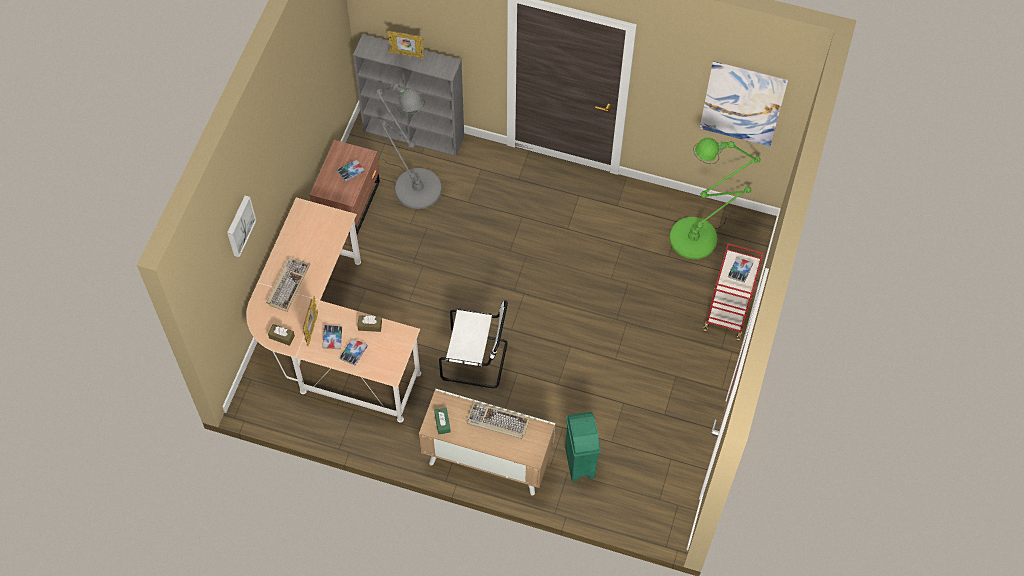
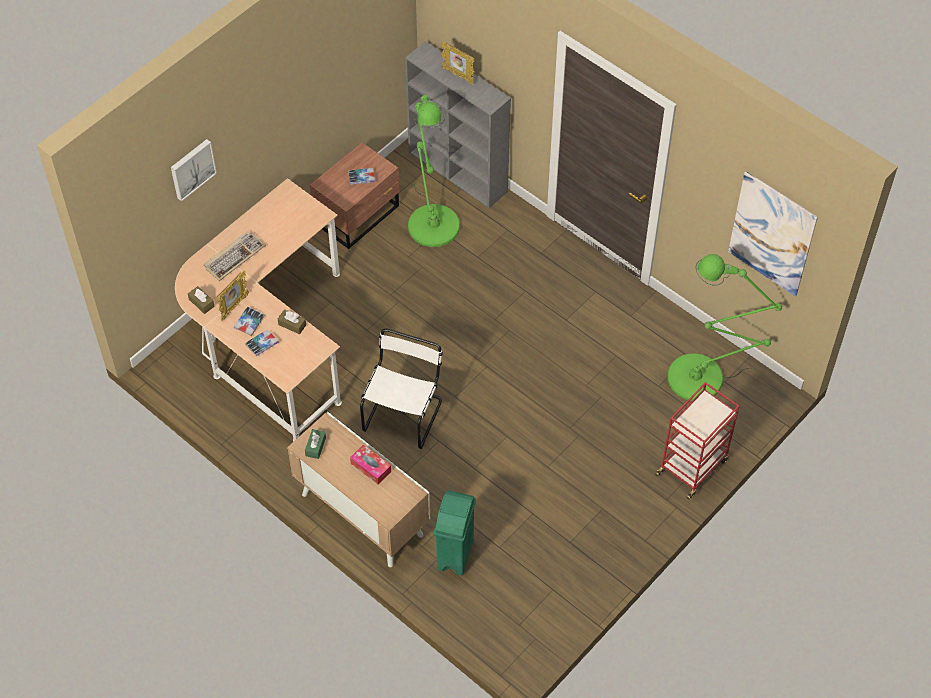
camera: 25 degrees right, 5 degrees down
grey floor lamp [376,84,442,209] -> green floor lamp [408,95,460,247]
white chair [439,300,508,388] -> white chair turned 105 degrees counterclockwise [360,329,443,449]
keyboard [467,402,530,439] -> tissue box [350,445,391,485]
book [728,257,753,283] -> none

